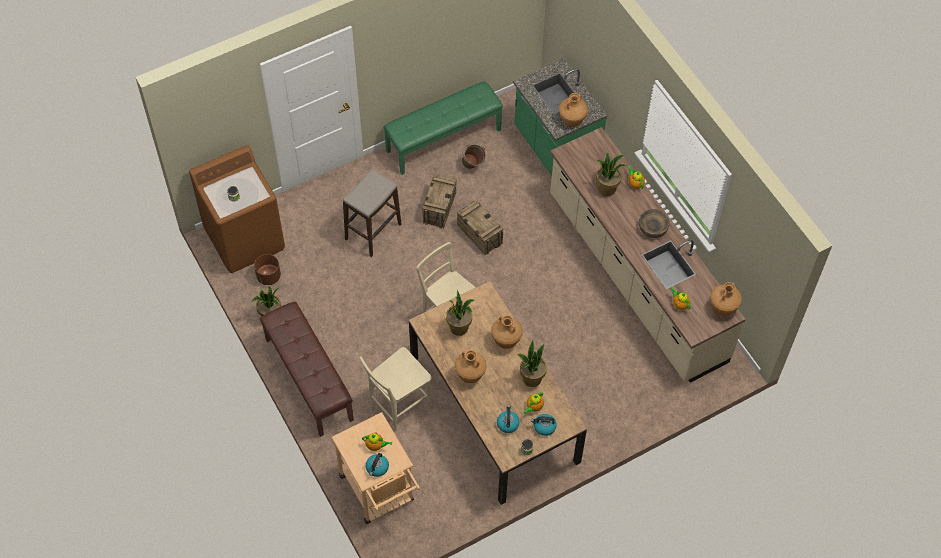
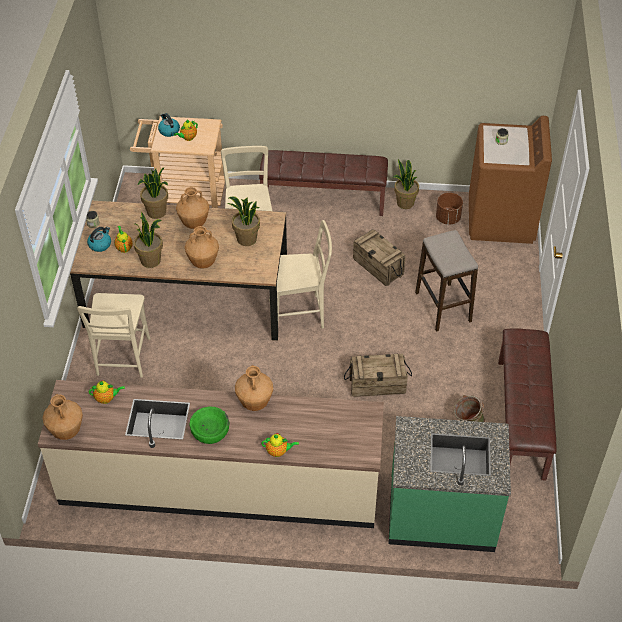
camera: 125 degrees right, 10 degrees down
green bench [383,81,503,175] -> brown bench [498,328,557,481]
crate [422,174,457,228] -> crate moved to [353,229,405,286]
kettle [497,405,520,433] -> none
brown vase [559,93,588,127] -> brown vase moved to [235,365,273,411]
potted plant [596,153,627,196] -> potted plant moved to [138,167,168,219]
brown bowl [639,209,669,238] -> green bowl [190,407,229,444]
none -> beige chair [77,293,151,378]

